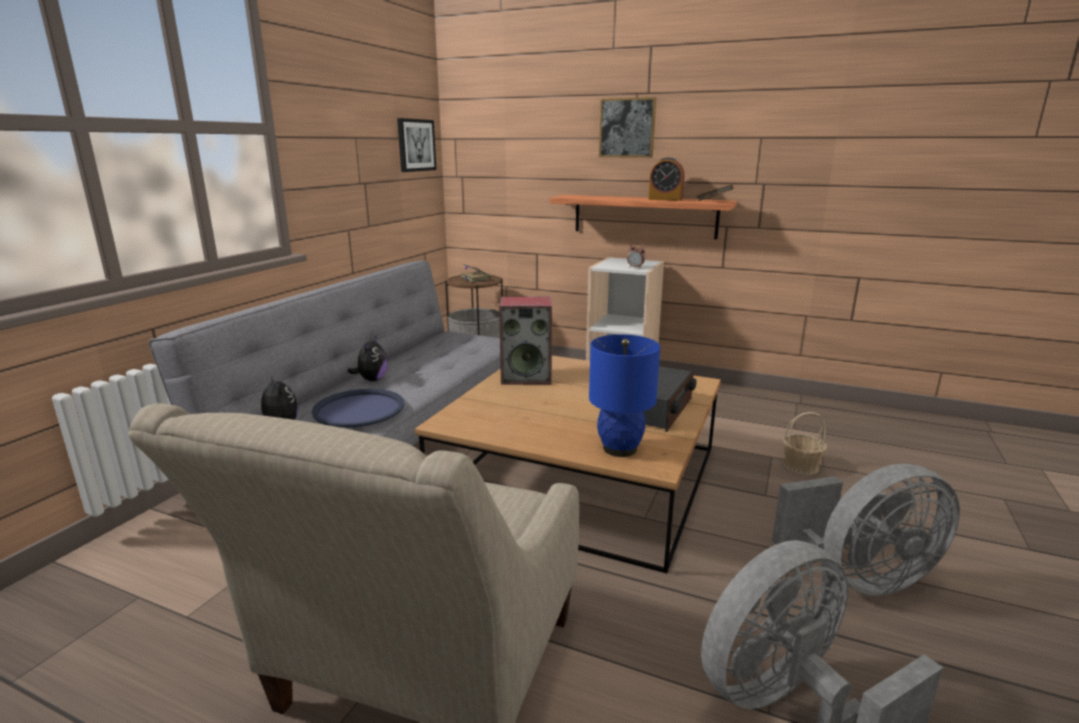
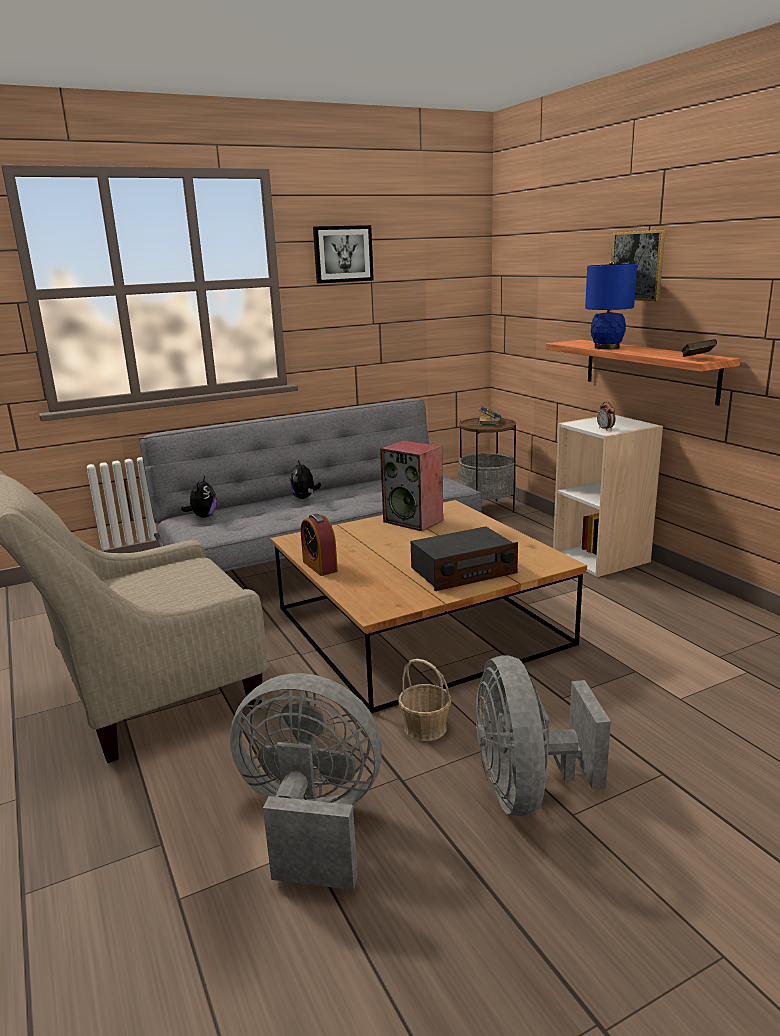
camera: 40 degrees right, 0 degrees up
blue tray [312,389,404,428] -> none
plush toy [348,336,388,381] -> plush toy turned 120 degrees clockwise [290,460,321,499]
picture [397,118,437,172] -> picture moved to [313,225,374,284]
blue table lamp [589,334,660,457] -> blue table lamp moved to [585,261,637,349]
alarm clock [648,157,685,201] -> alarm clock moved to [301,514,338,576]
grey fan [772,464,960,596] -> grey fan turned 60 degrees clockwise [476,655,611,816]
basket [783,412,827,475] -> basket moved to [399,659,451,741]

